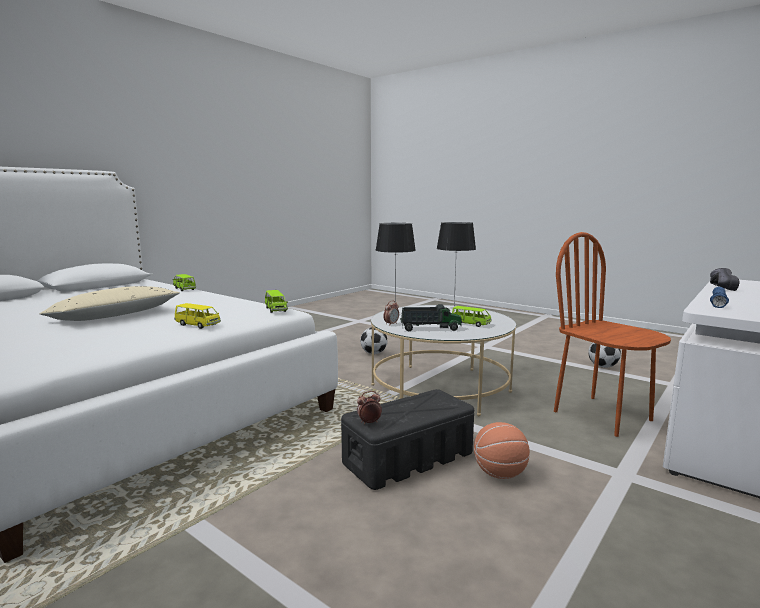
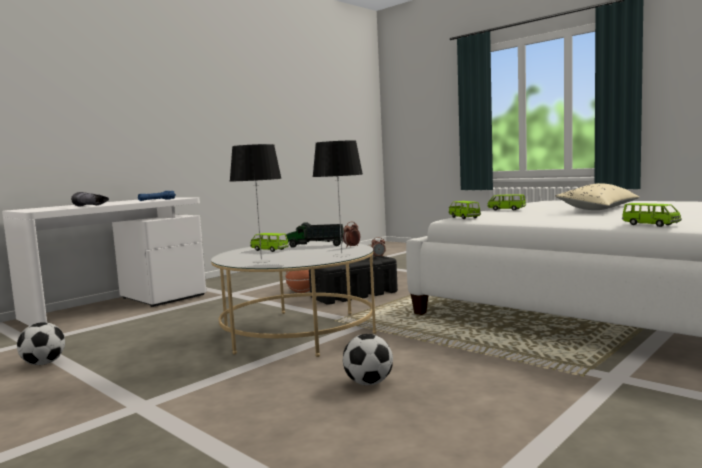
camera: 175 degrees left, 5 degrees down
yellow toy car [174,303,221,329] -> green toy car [487,194,526,210]
brown chair [554,232,671,437] -> none

